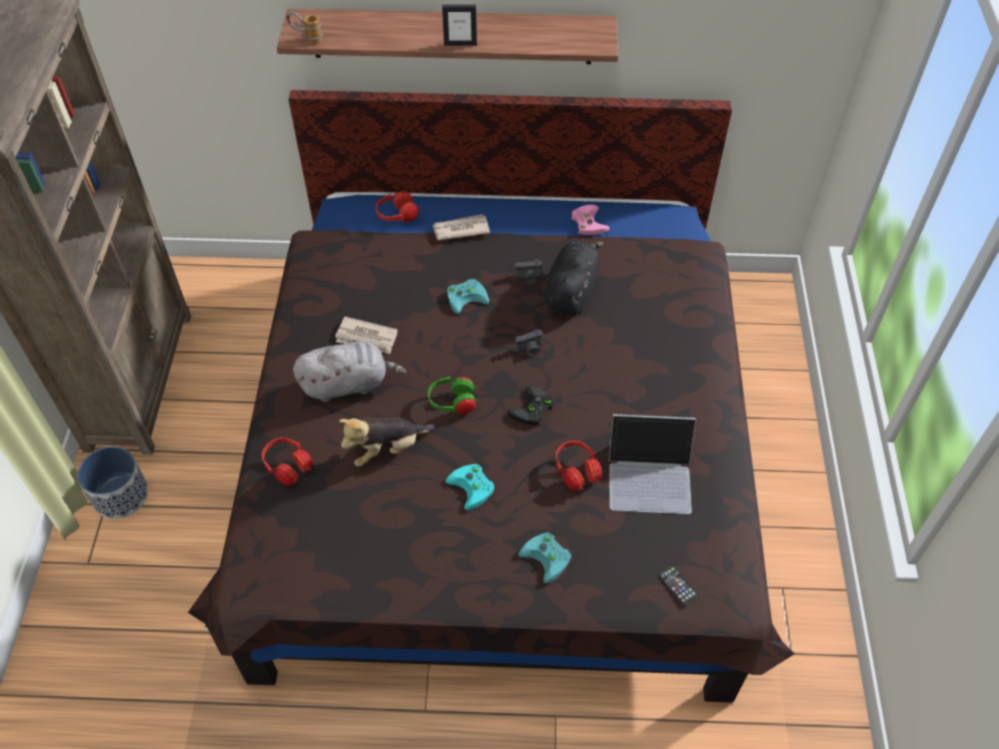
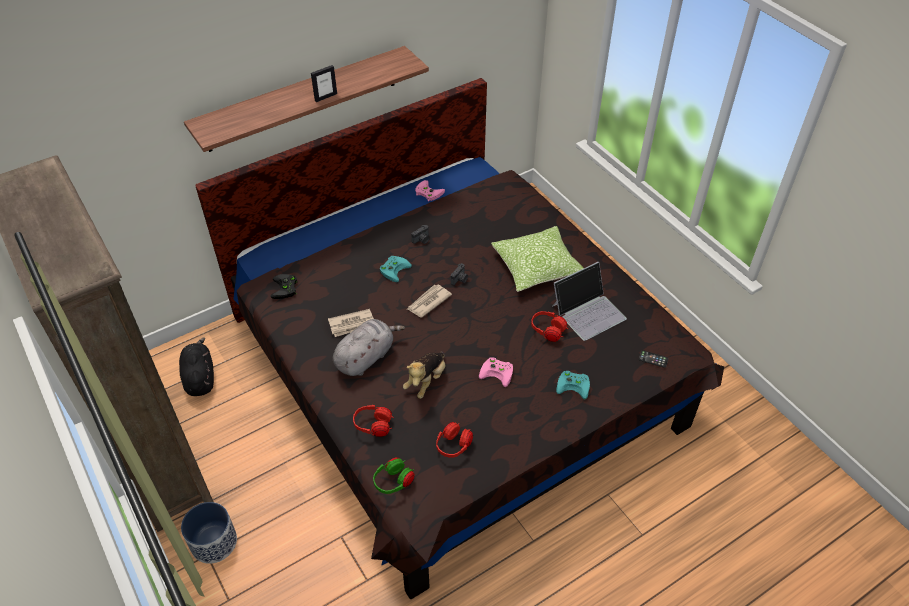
camera: 35 degrees left, 5 degrees down
mug [286,12,323,45] -> none
red headphones [376,191,420,223] -> red headphones moved to [436,422,473,458]
green headphones [428,377,479,414] -> green headphones moved to [373,457,415,494]
newspaper [432,214,490,240] -> newspaper moved to [407,285,452,317]
turquoise game controller [445,464,494,510] -> pink game controller [479,357,513,387]
black game controller [507,386,554,425] -> black game controller moved to [271,274,298,299]
black plush toy [544,241,603,316] -> black plush toy moved to [179,337,214,396]
none -> pillow [491,226,584,292]

